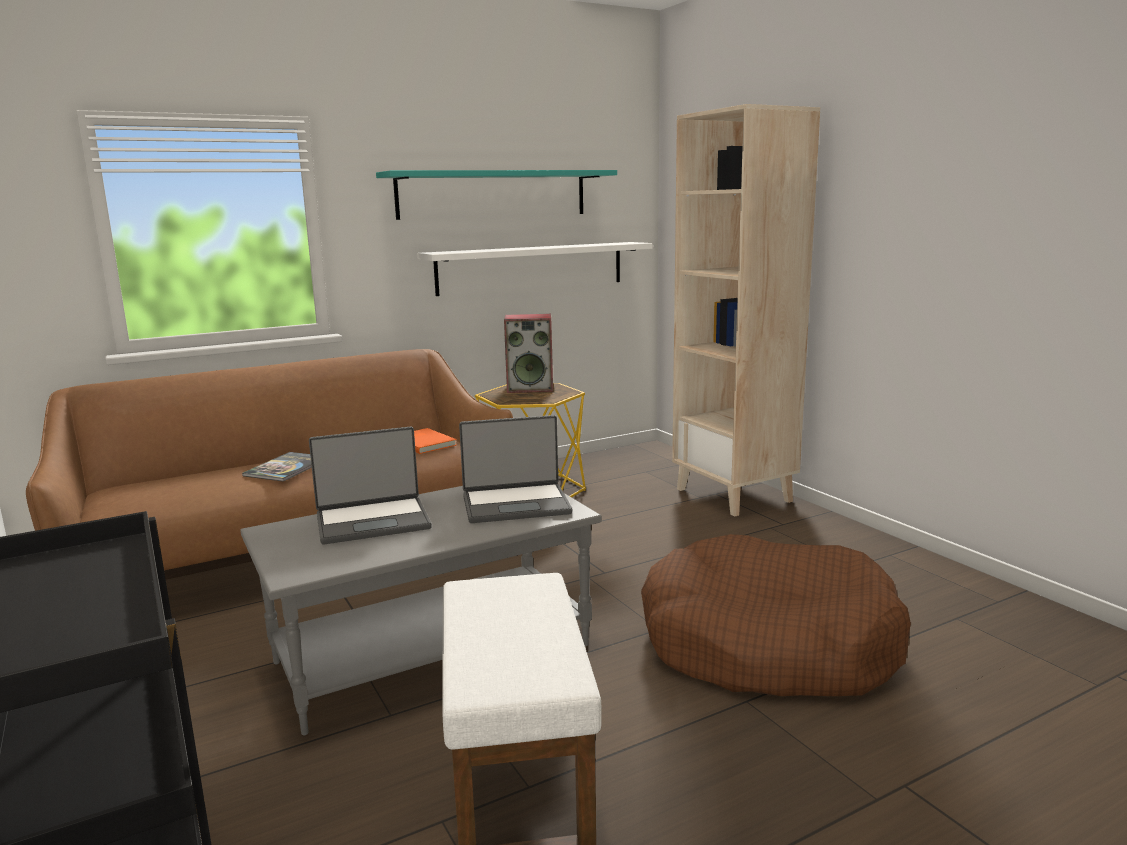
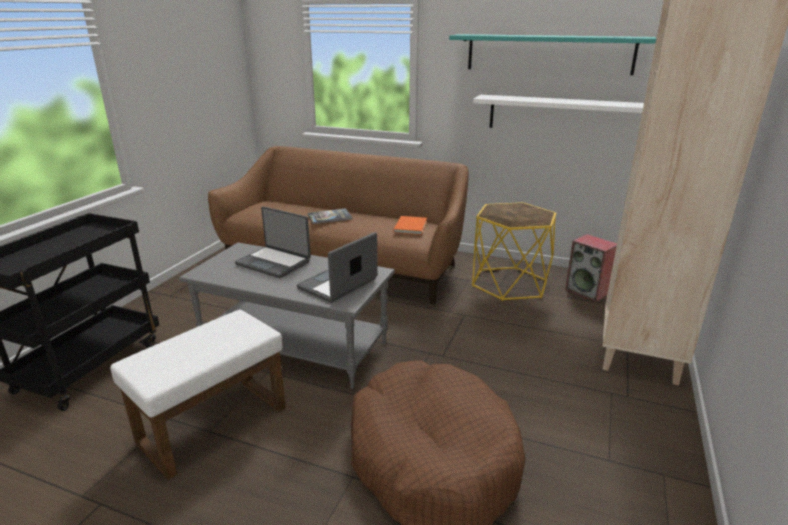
camera: 50 degrees right, 10 degrees up
laptop [459,415,572,523] -> laptop turned 90 degrees clockwise [297,232,378,303]
speaker [504,314,553,393] -> speaker moved to [565,234,617,302]

